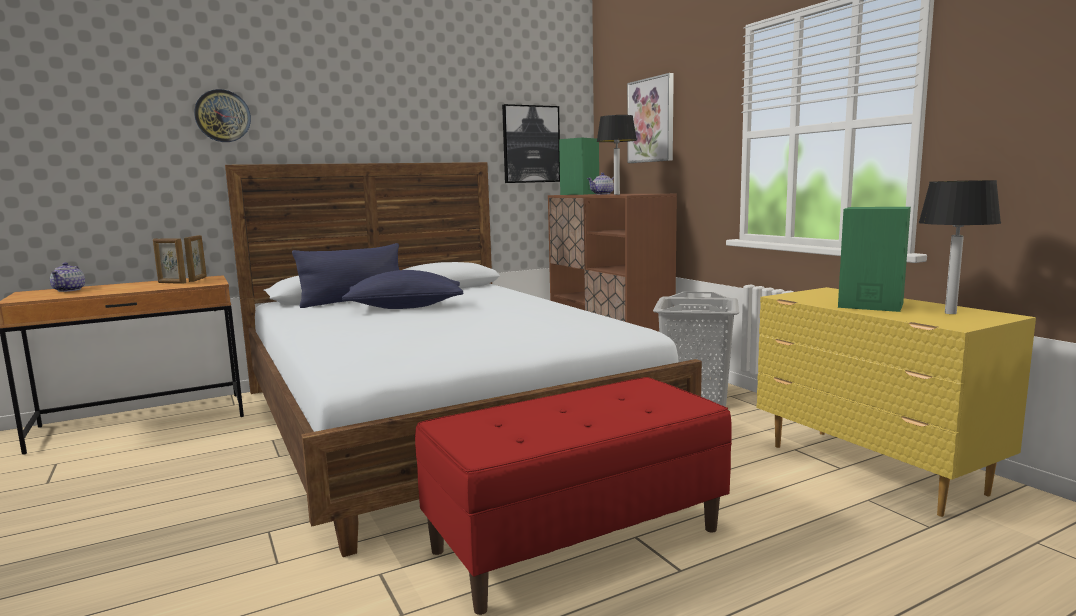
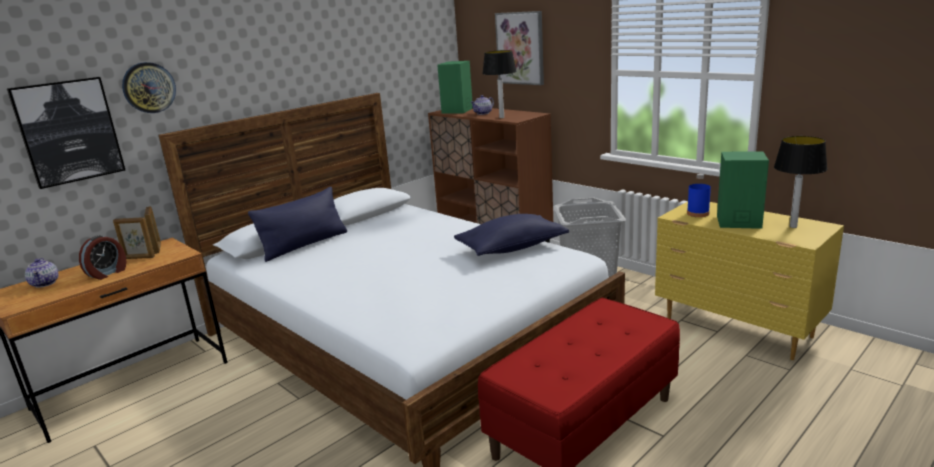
camera: 15 degrees left, 10 degrees up
blue pillow [342,270,463,309] -> blue pillow moved to [454,214,569,256]
picture [502,104,560,183] -> picture moved to [7,77,125,189]
none -> alarm clock [79,235,127,280]
none -> blue bottle [687,174,711,217]

